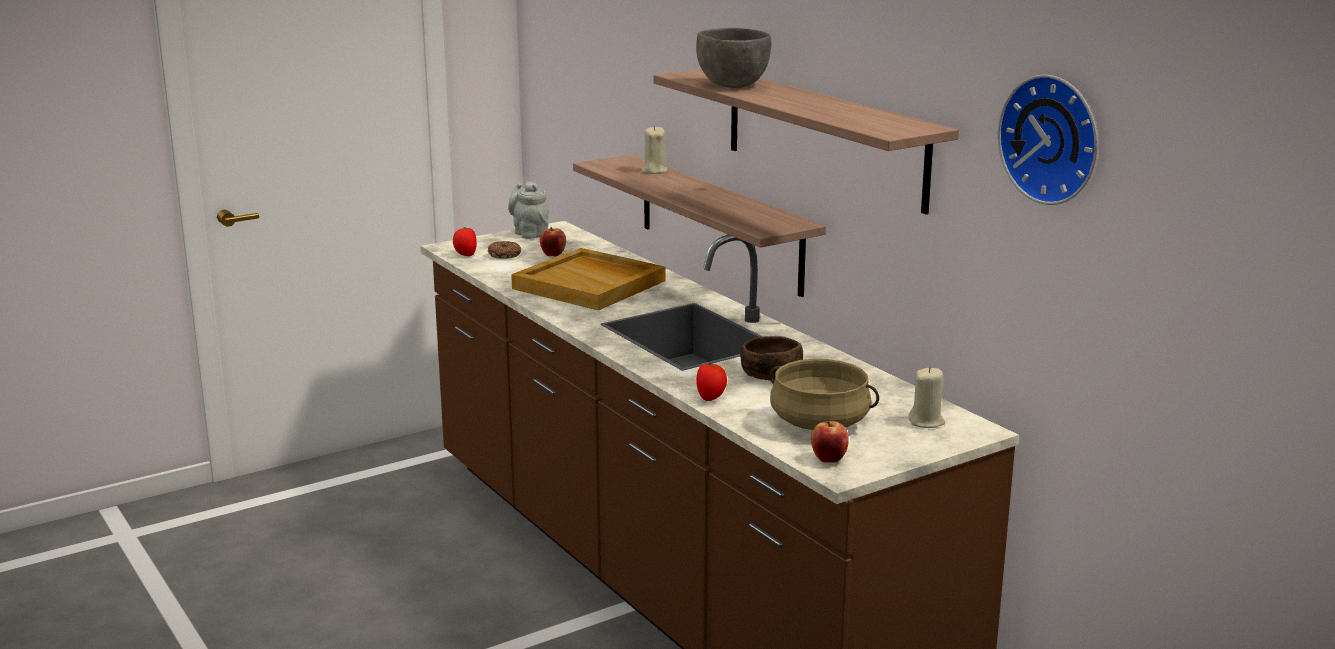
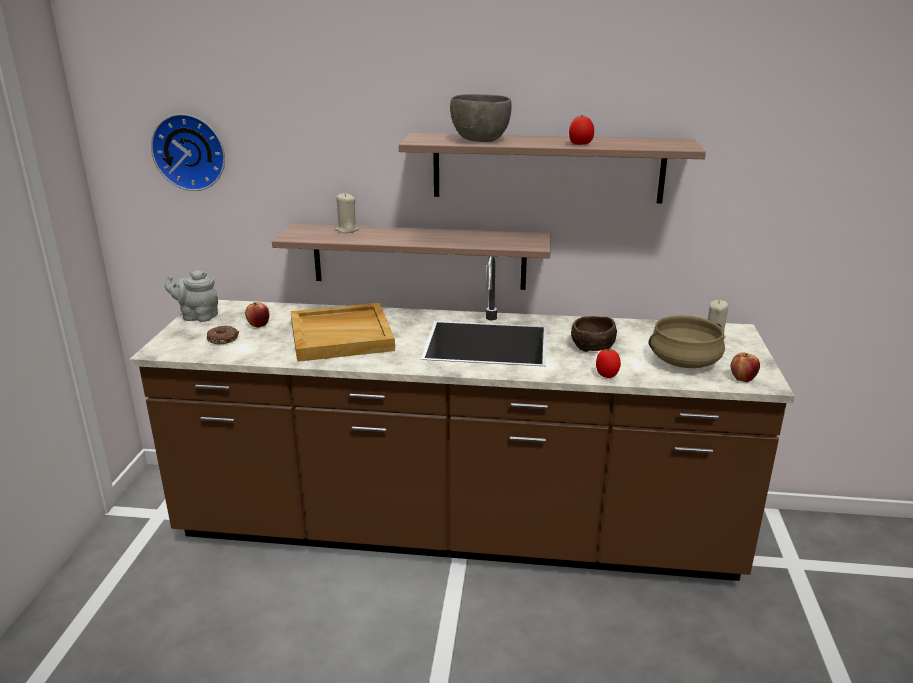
camera: 50 degrees left, 5 degrees up
tomato [453,227,477,256] -> tomato moved to [569,115,594,145]
wall clock [998,75,1098,205] -> wall clock moved to [151,114,225,191]

